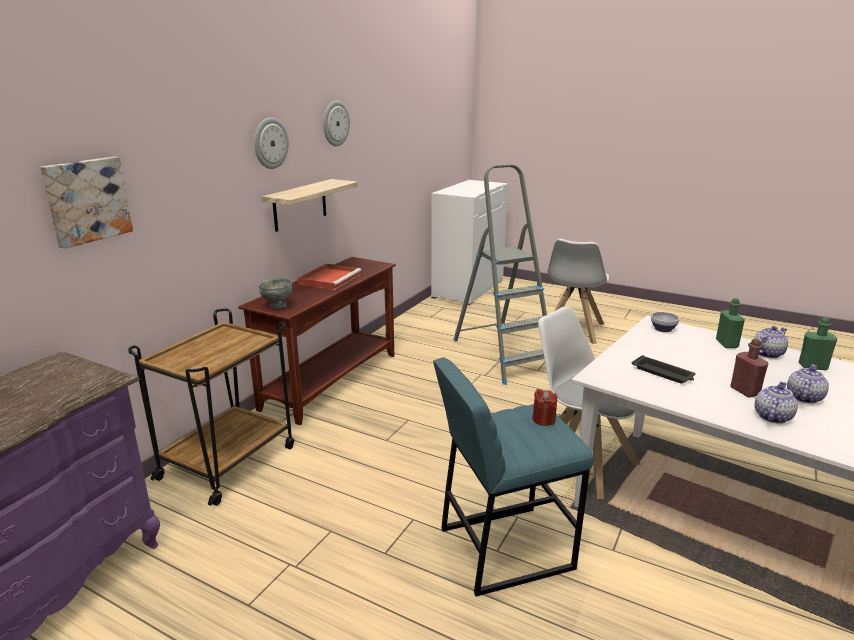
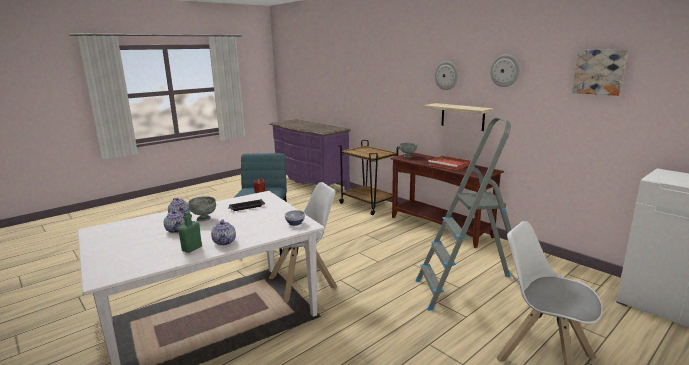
camera: 110 degrees right, 5 degrees down
picture [40,157,133,248] -> picture moved to [572,49,628,96]
green bottle [716,298,745,348] -> none
red bottle [730,339,768,398] -> grey bowl [188,196,216,222]

